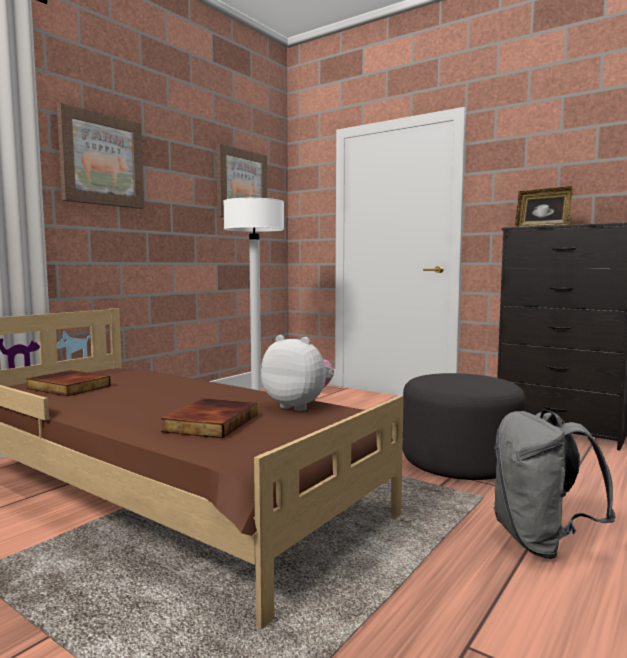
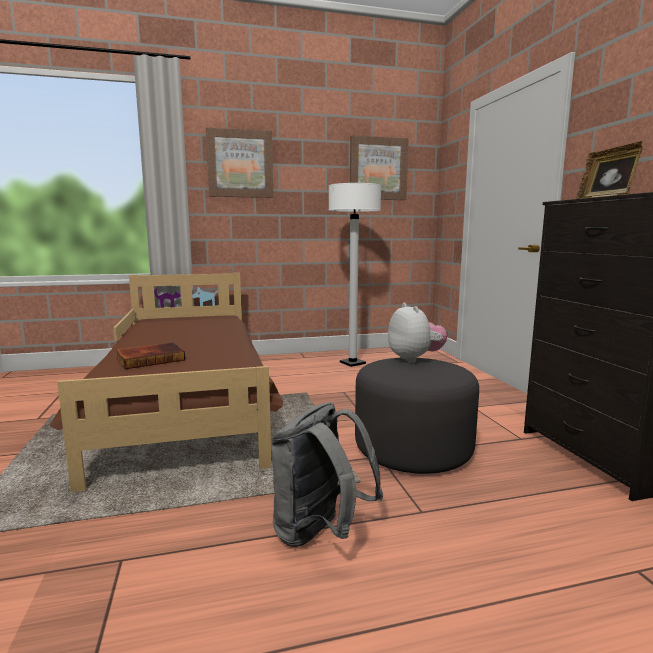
camera: 40 degrees right, 5 degrees up
book [26,370,111,396] -> none
plush toy [261,335,334,411] -> plush toy moved to [388,303,447,363]

